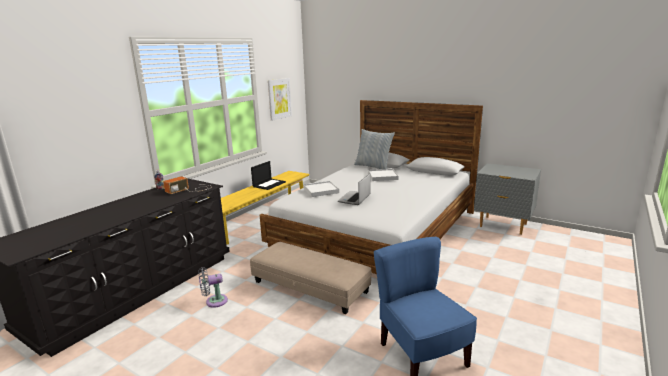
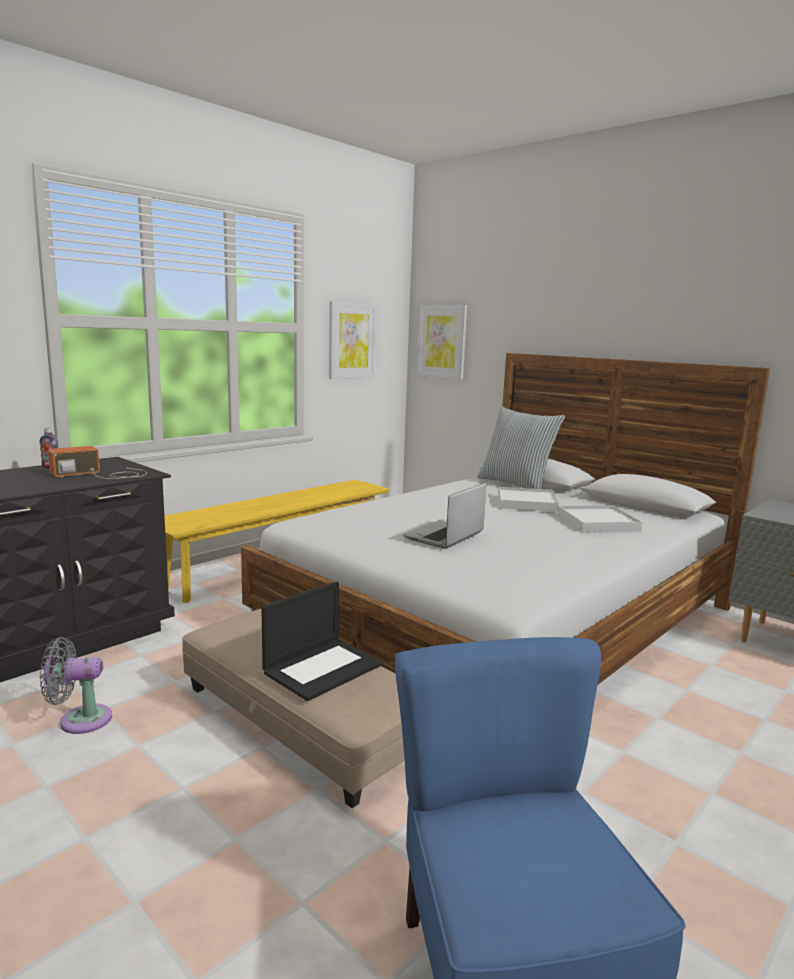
camera: 10 degrees right, 5 degrees down
laptop [251,161,286,190] -> laptop moved to [261,581,382,701]
white tray [304,181,339,197] -> white tray moved to [558,506,643,532]
none -> picture [417,305,467,380]

